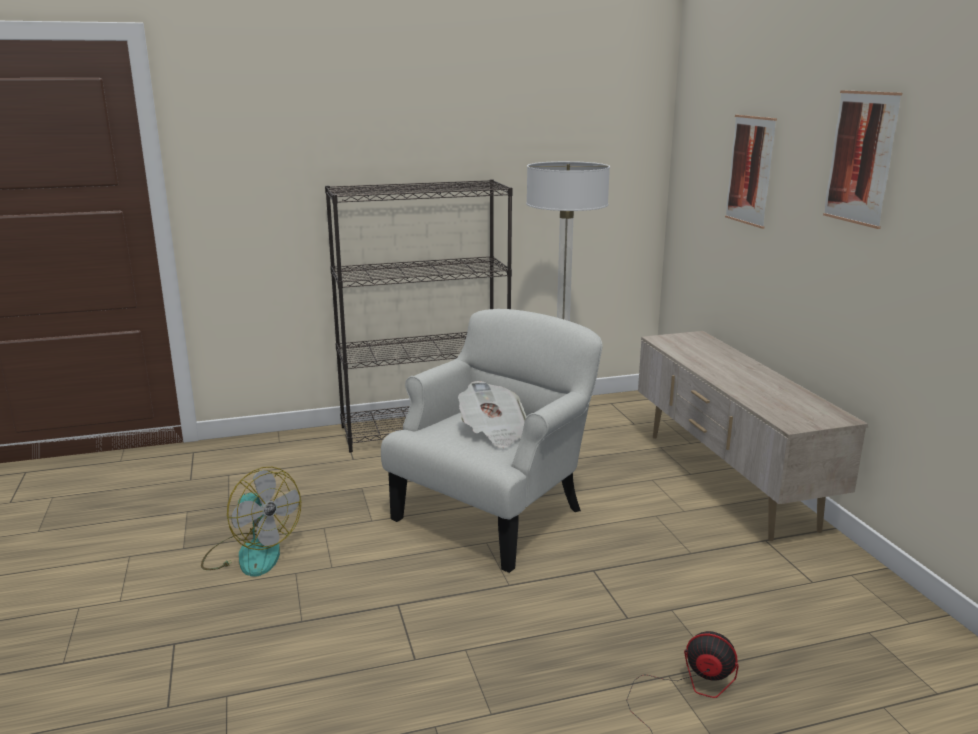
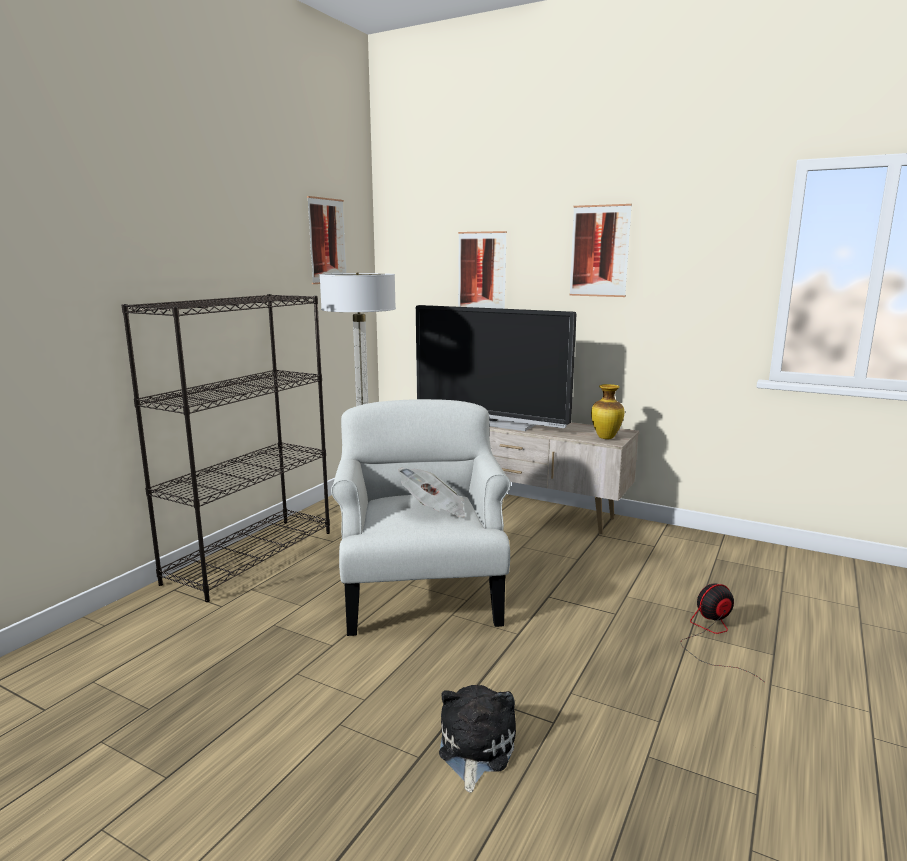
camera: 45 degrees left, 5 degrees down
fan [201,467,301,577] -> none
none -> picture [307,196,346,284]
none -> television [416,305,576,431]
none -> plush toy [439,685,516,793]
none -> vase [591,384,624,439]

